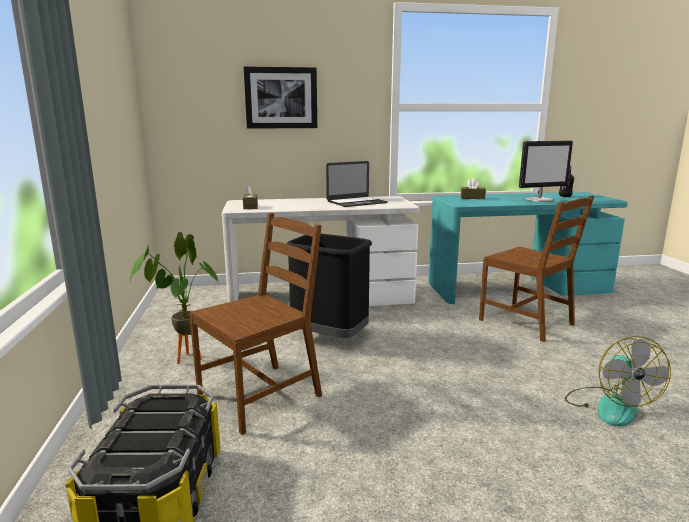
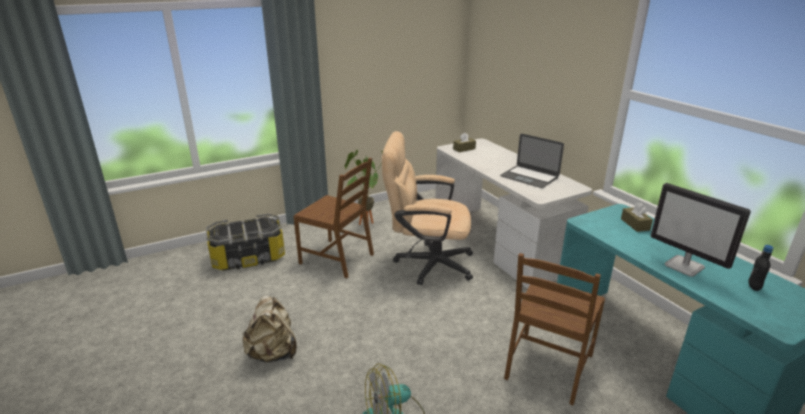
camera: 70 degrees right, 10 degrees up
picture [244,66,317,128] -> none
black trash can [286,234,372,338] -> beige office chair [382,131,473,285]
none -> beige backpack [242,295,297,362]

